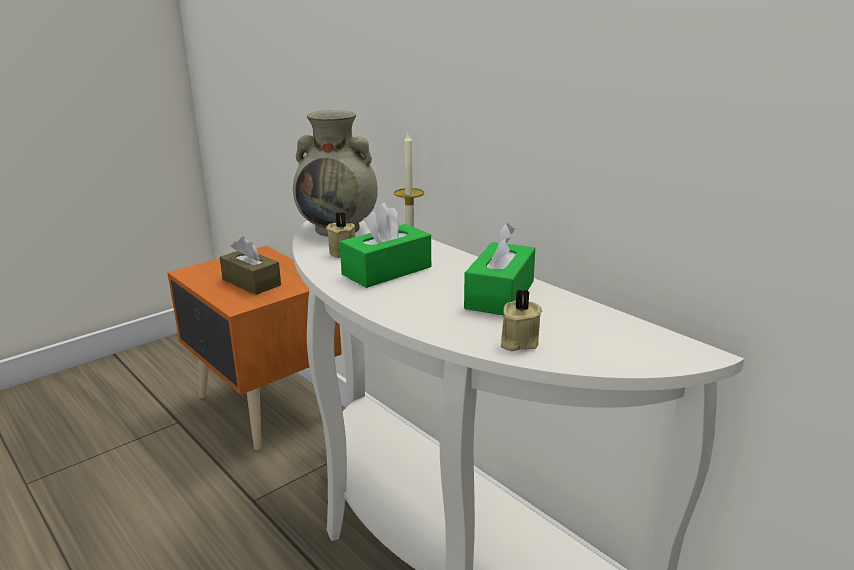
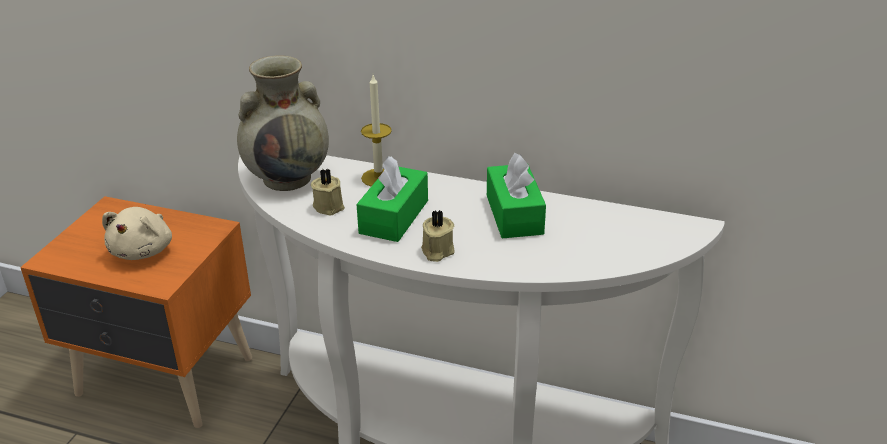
camera: 30 degrees left, 10 degrees up
brown tissue box [220,237,281,295] -> beige plush toy [102,207,172,260]
beige candle [501,289,542,352] -> beige candle moved to [421,210,455,262]

